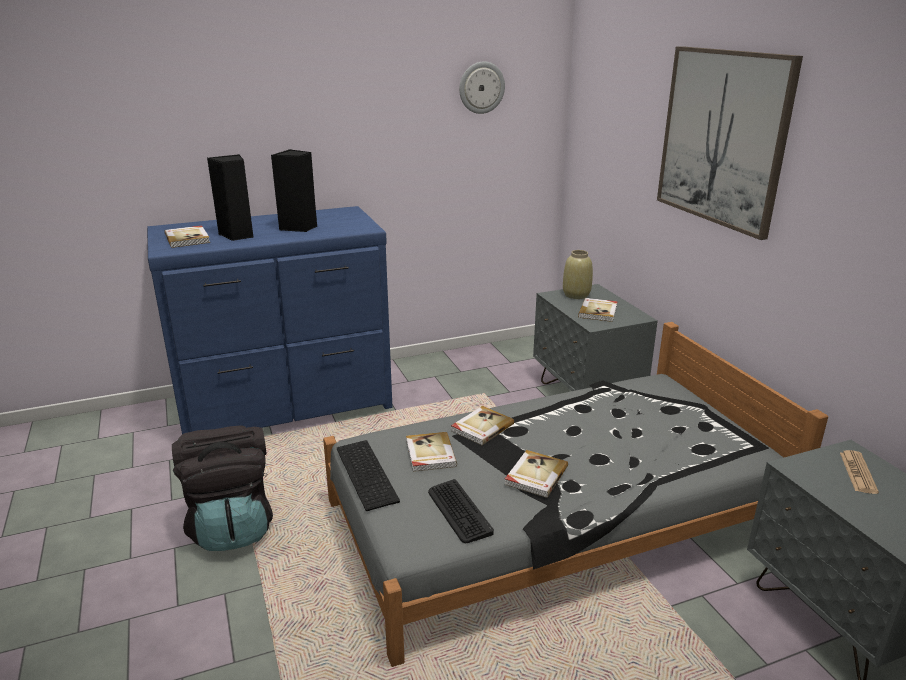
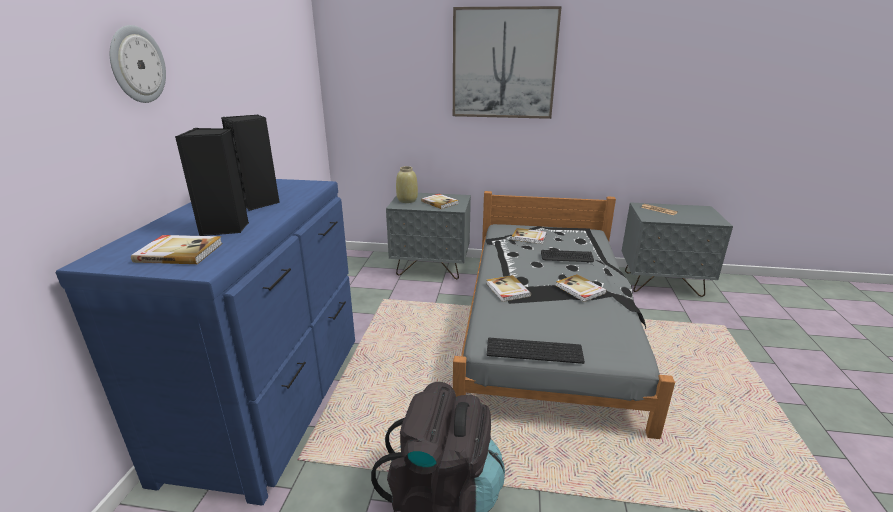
camera: 60 degrees left, 0 degrees up
book [406,432,457,472] -> book moved to [511,228,547,244]
keyboard [428,479,494,543] -> keyboard moved to [541,250,594,262]
wall clock [459,61,505,114] -> wall clock moved to [110,25,166,103]

